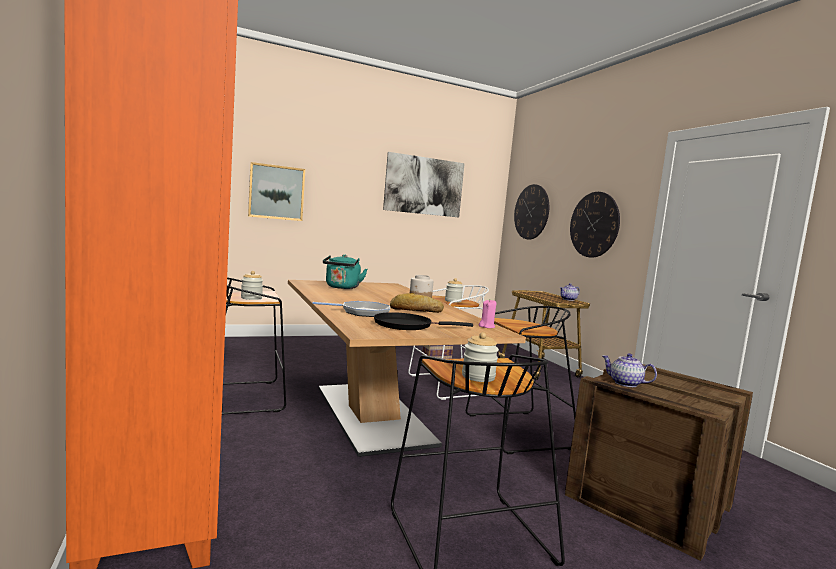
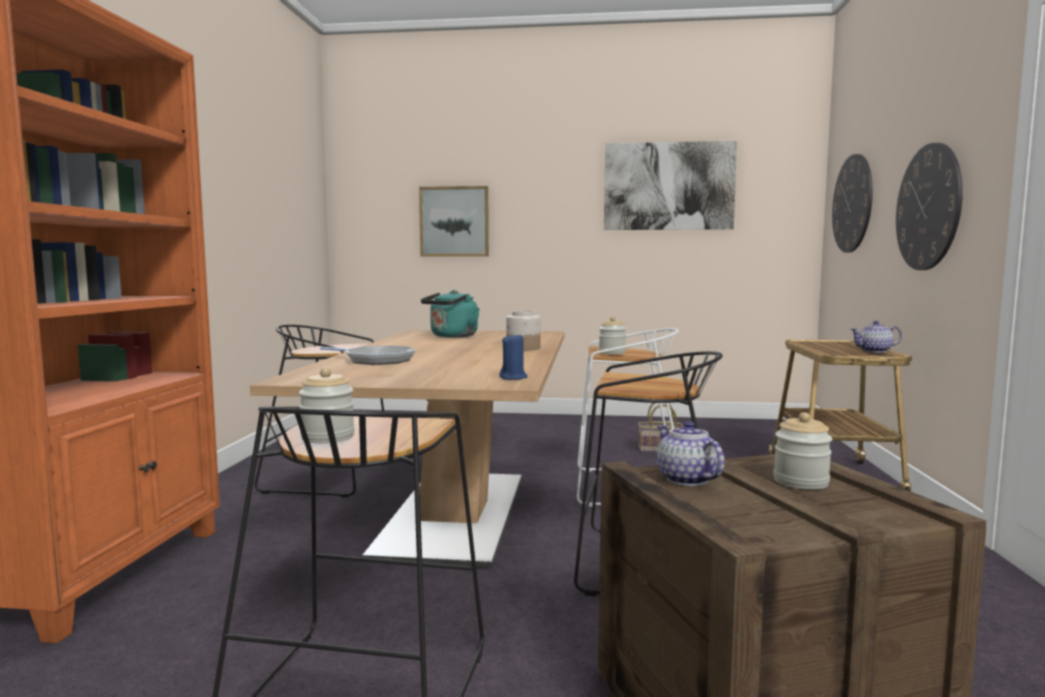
camera: 30 degrees right, 0 degrees up
jar [241,271,263,300] -> jar moved to [773,412,832,490]
black frying pan [374,312,473,330] -> none
bread [390,293,444,313] -> none
pink candle [479,300,496,328] -> blue candle [499,333,527,380]

